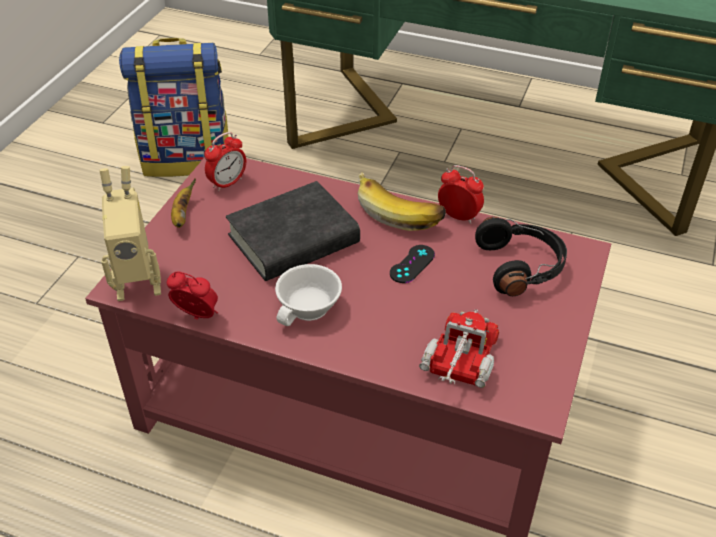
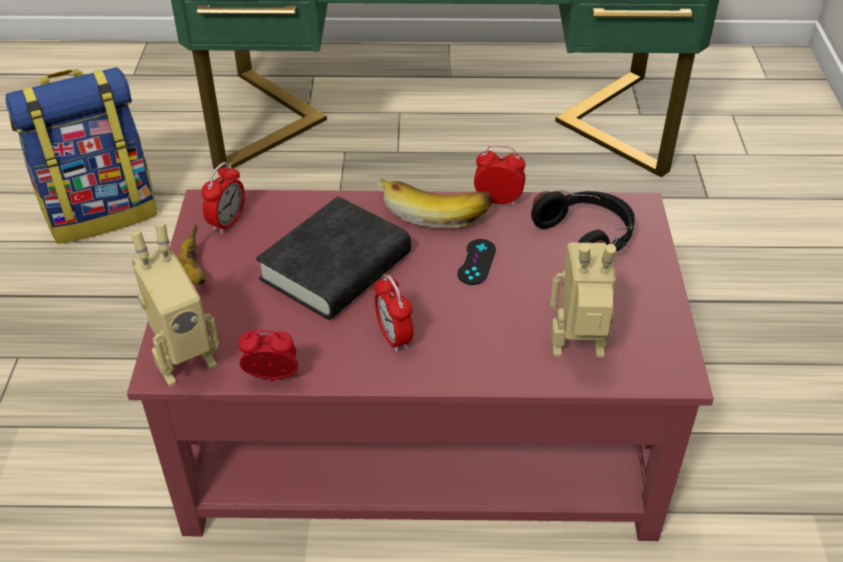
camera: 20 degrees left, 0 degrees up
white cup [275,264,342,326] -> alarm clock [374,275,413,352]
toy truck [419,309,499,388] -> toy robot [550,242,616,358]

